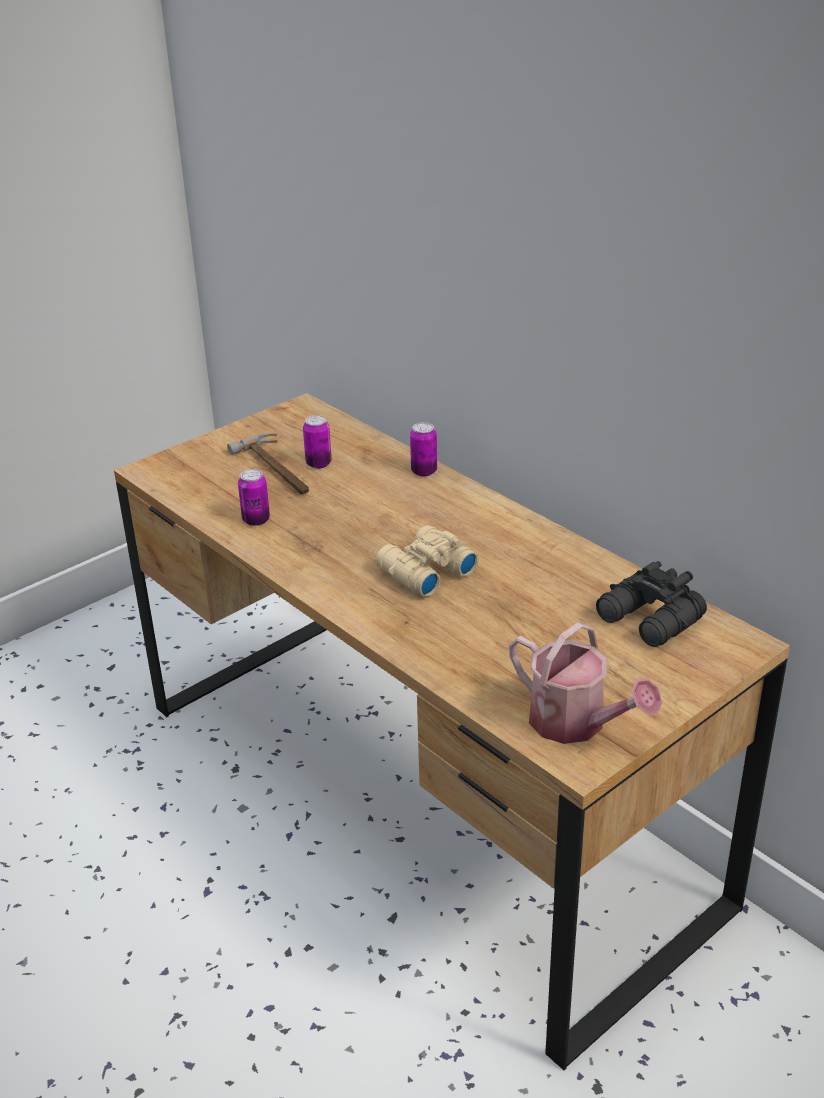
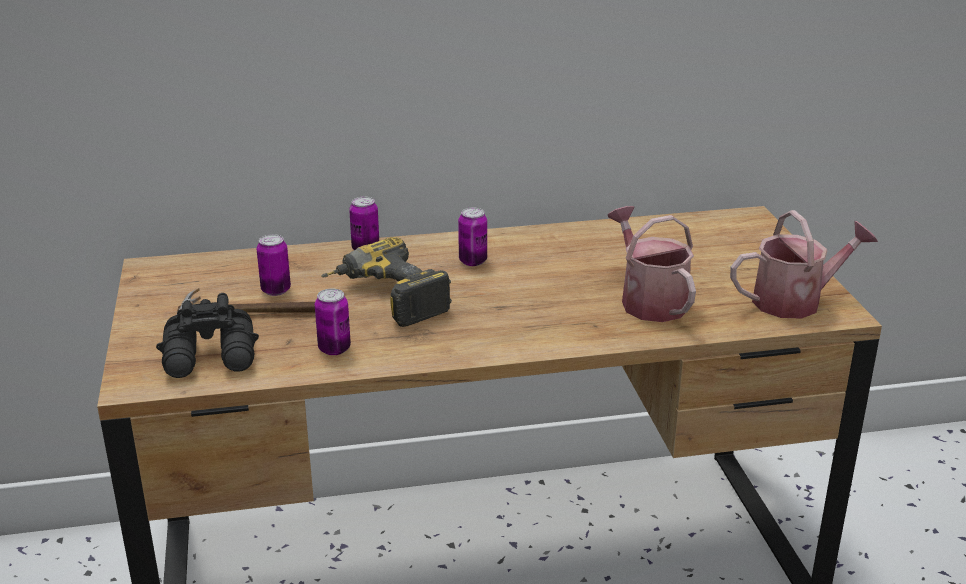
camera: 60 degrees left, 5 degrees down
beige binoculars [376,525,479,597] -> none
black binoculars [596,561,707,647] -> black binoculars moved to [156,293,259,378]
none -> power drill [321,237,452,327]
none -> can [458,208,487,266]
none -> watering can [608,206,696,322]

